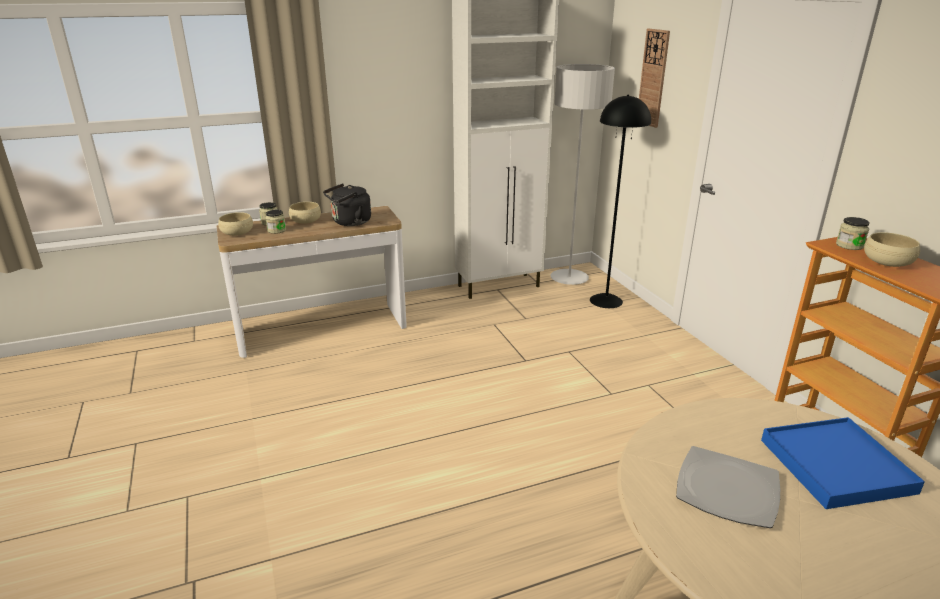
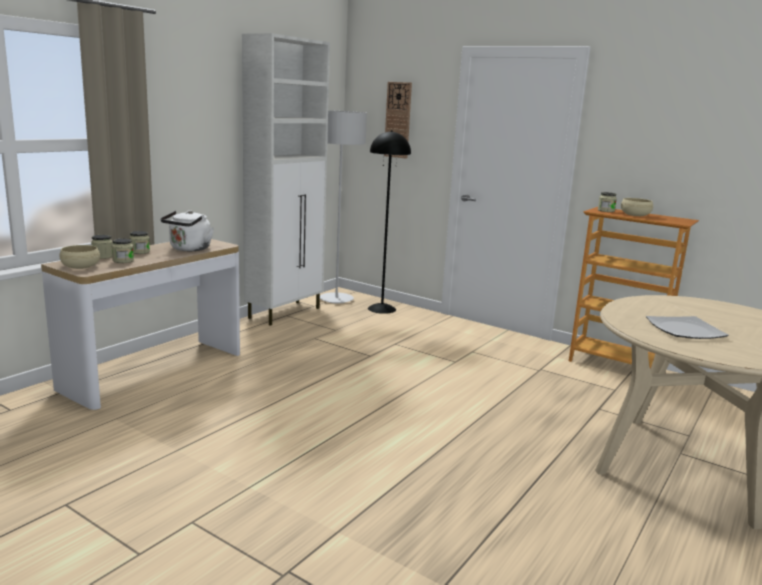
camera: 35 degrees left, 10 degrees down
beige bowl [289,202,321,224] -> jar [129,231,150,254]
black kettle [323,184,371,226] -> white kettle [161,210,214,251]
blue tray [761,417,925,509] -> none

